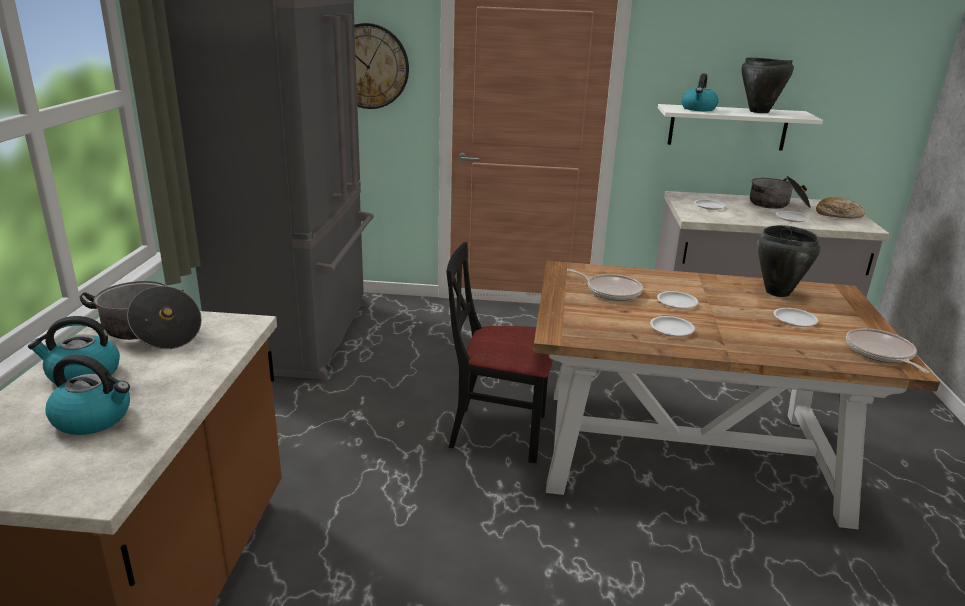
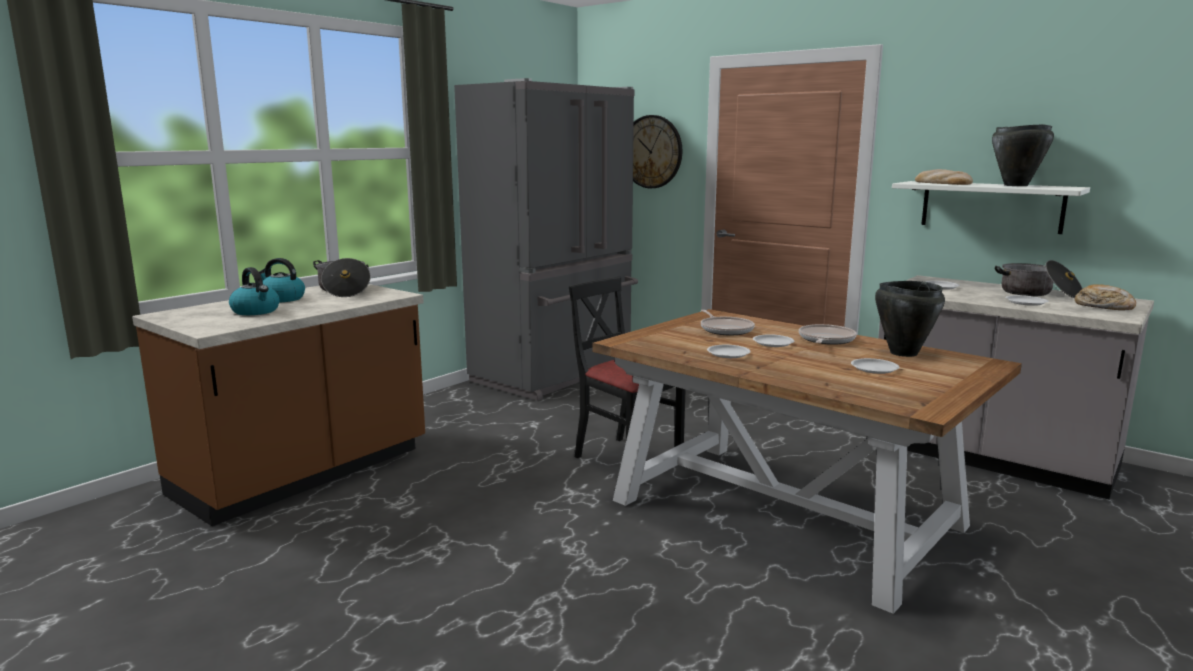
camera: 35 degrees right, 10 degrees down
kettle [681,73,719,111] -> bread [915,169,973,185]
frying pan [846,328,930,374] -> frying pan moved to [799,324,857,345]

